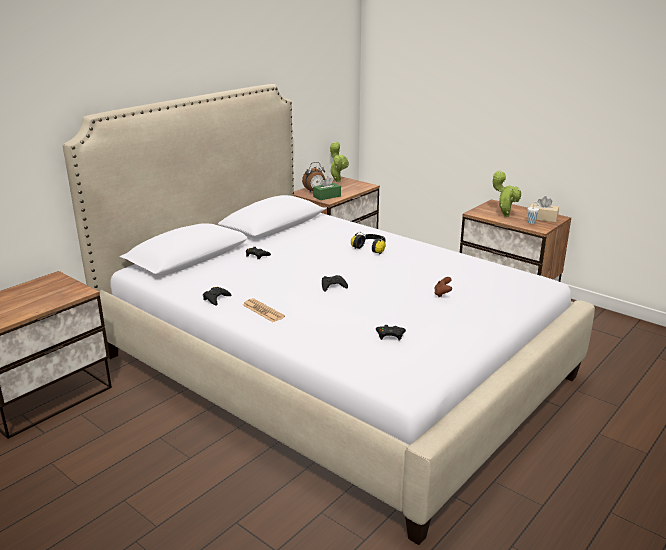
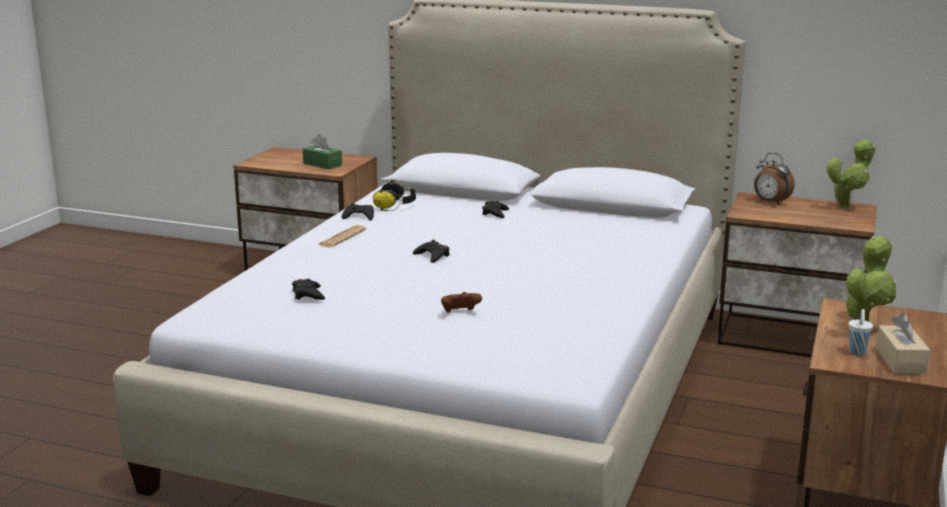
camera: 70 degrees right, 5 degrees down
green tissue box [313,176,341,200] -> green tissue box moved to [303,134,342,169]
headphones [351,232,385,255] -> headphones moved to [373,180,416,211]

